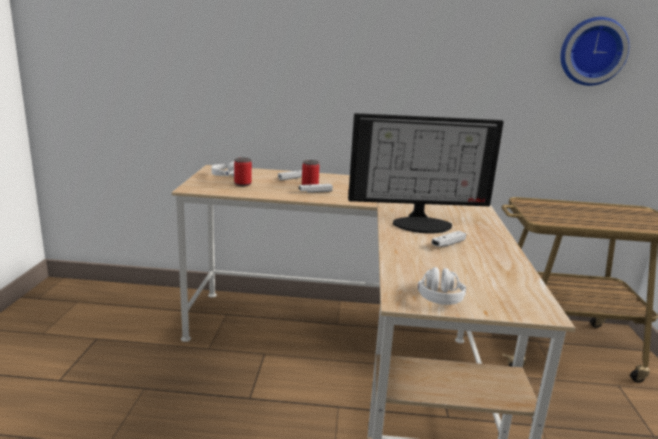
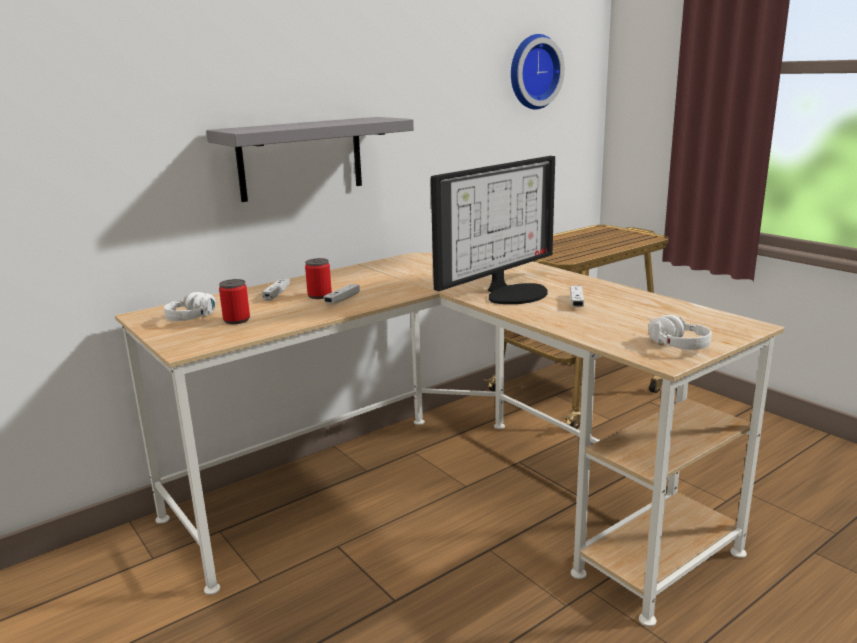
camera: 40 degrees left, 0 degrees up
none -> grey shelf [206,117,414,202]

